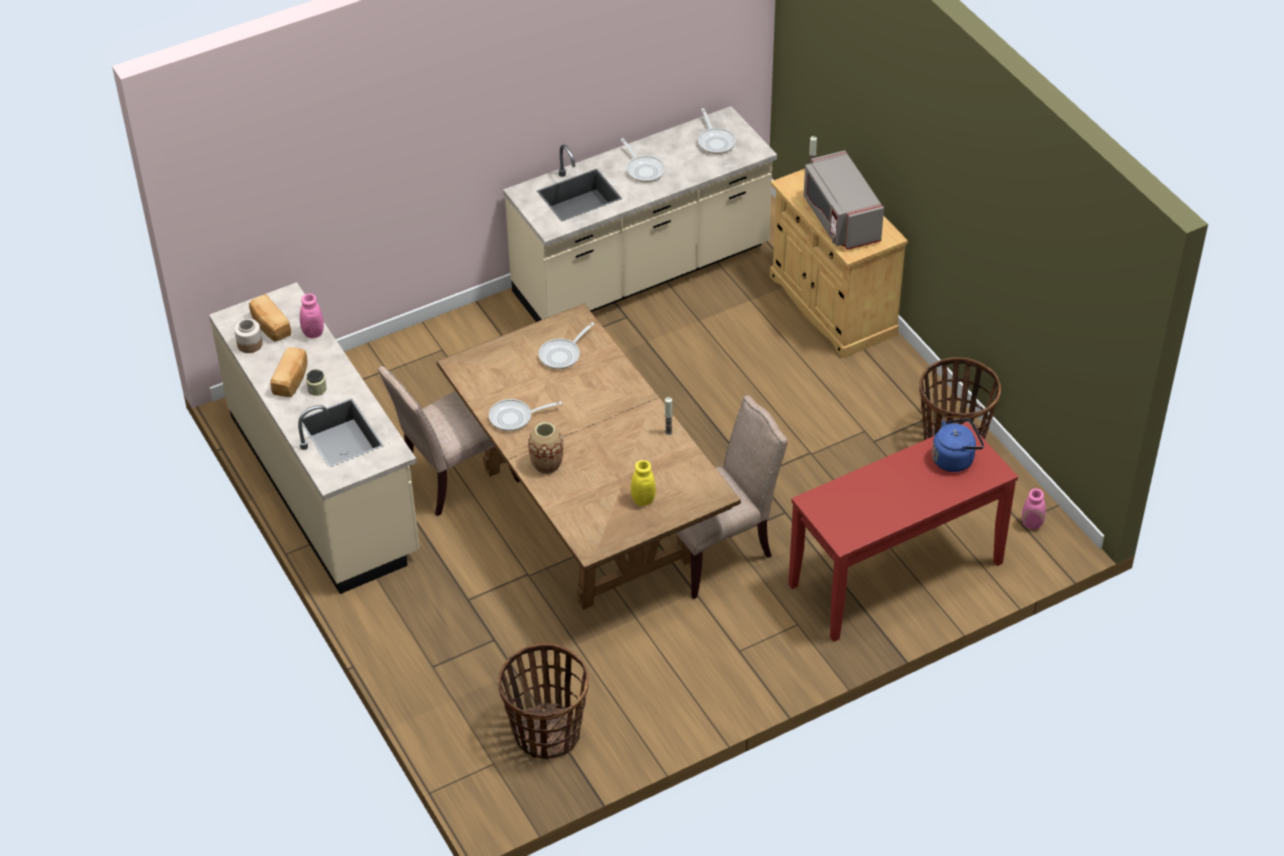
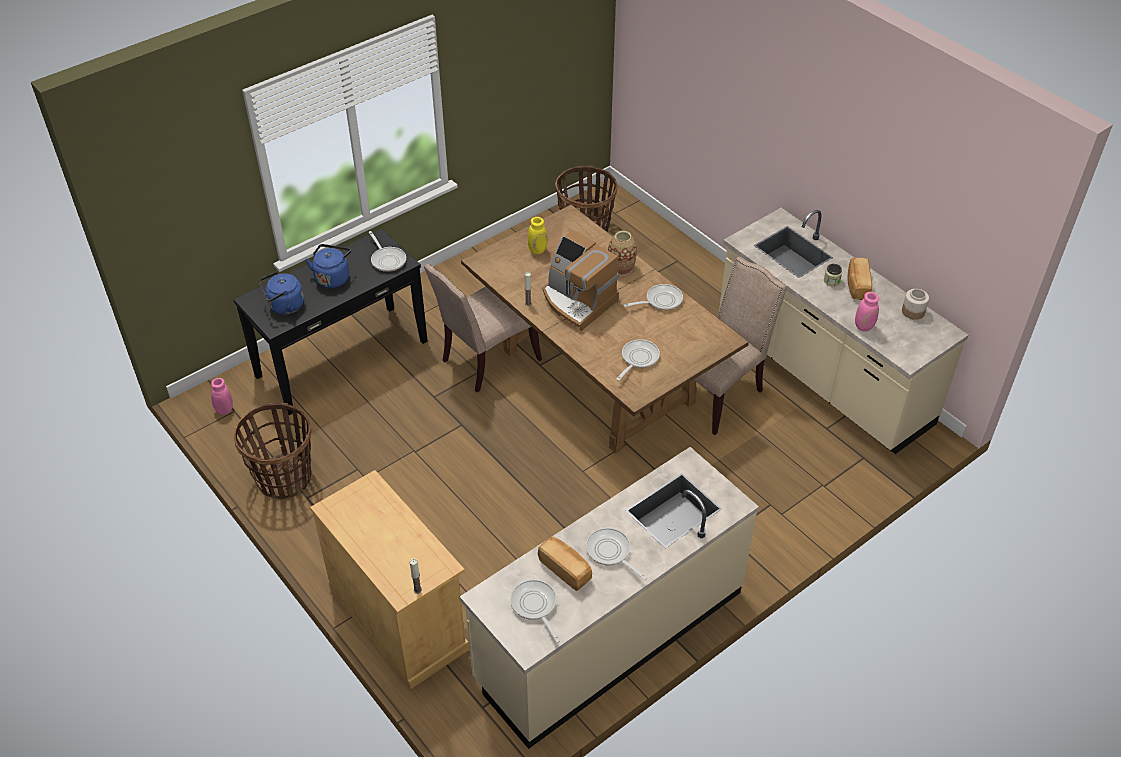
camera: 170 degrees right, 0 degrees up
bread [249,294,291,342] -> bread moved to [538,537,592,591]
red console table [788,422,1018,642] -> black console table [233,229,428,415]
grey microwave [804,150,884,250] -> none
none -> blue kettle [305,244,351,288]
none -> frying pan [369,231,406,272]
none -> coffee machine [543,230,619,331]

